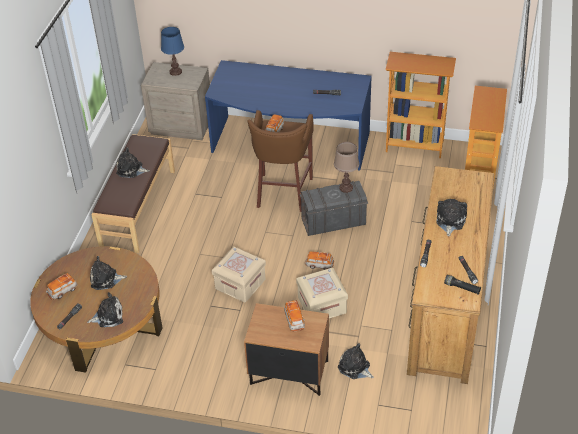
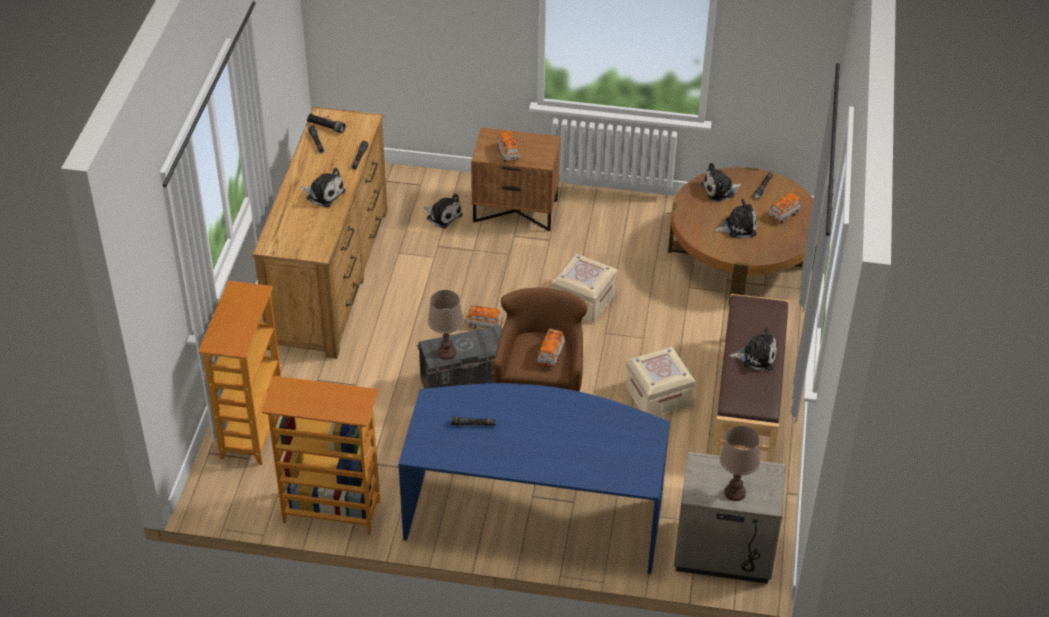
camera: 175 degrees right, 0 degrees up
blue table lamp [161,27,184,76] -> brown table lamp [720,426,760,501]
beige storage box [296,267,348,318] -> beige storage box moved to [626,347,695,416]
plush toy [436,199,467,237] -> plush toy turned 75 degrees counterclockwise [301,168,346,207]

